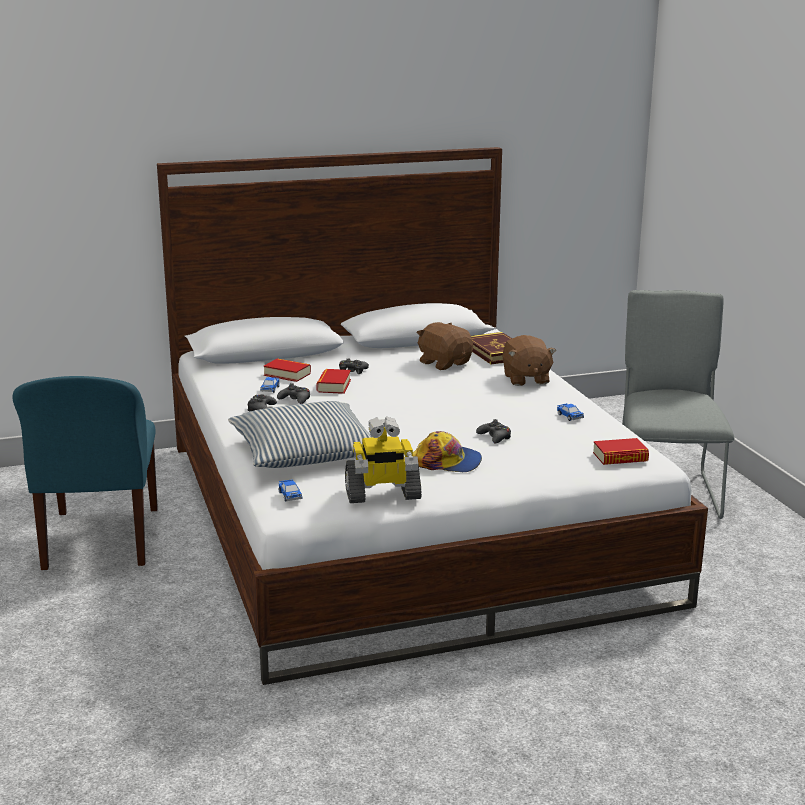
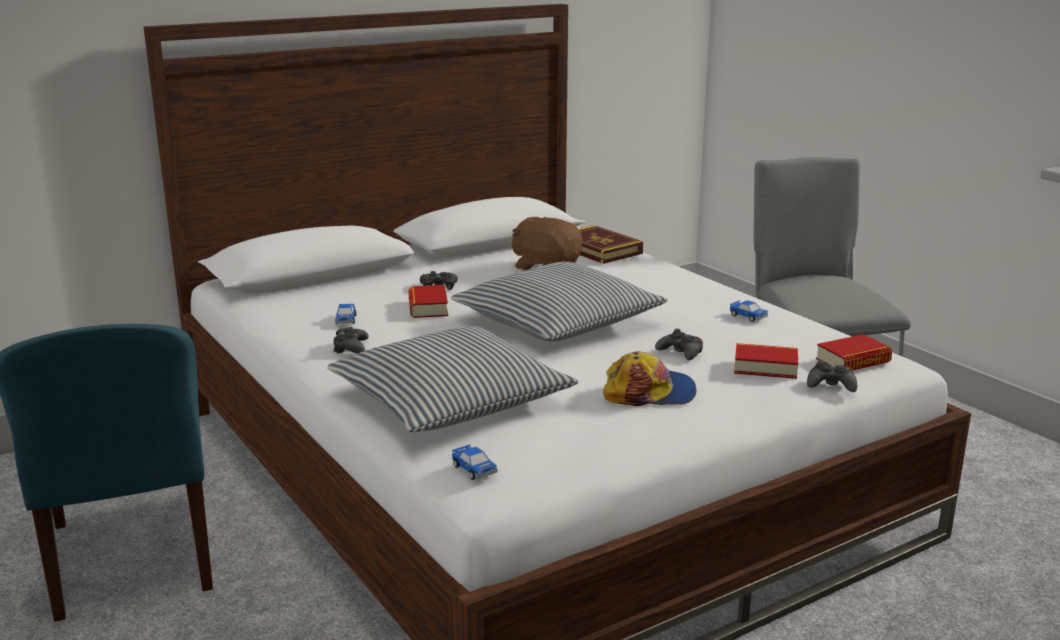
camera: 15 degrees left, 0 degrees up
book [263,358,311,382] -> book moved to [734,343,798,379]
black game controller [277,383,310,404] -> black game controller moved to [807,361,857,392]
toy robot [345,417,422,503] -> none
brown plush toy [502,335,556,386] -> none
none -> pillow [451,262,667,341]

